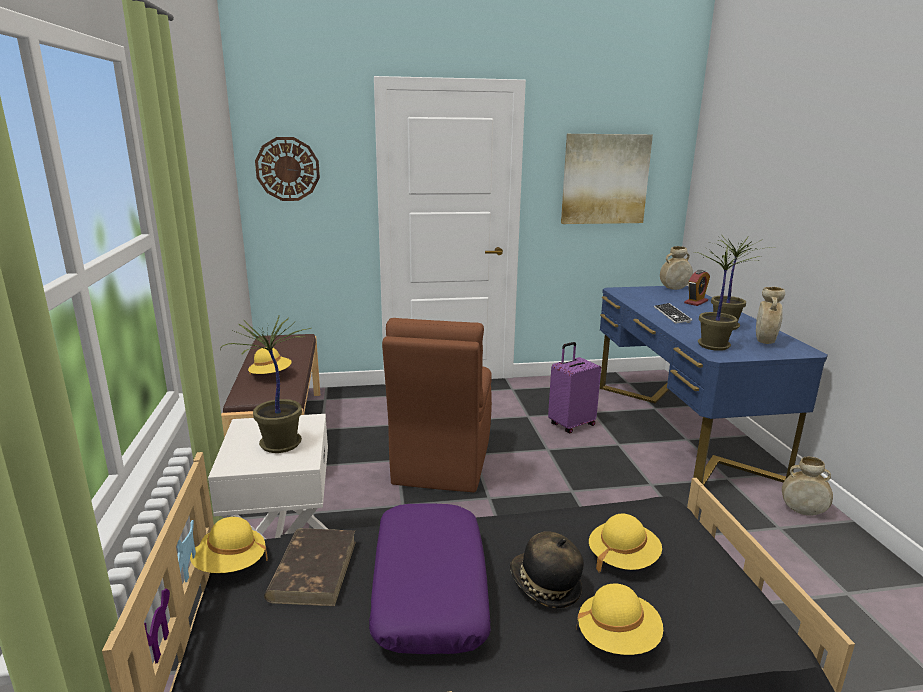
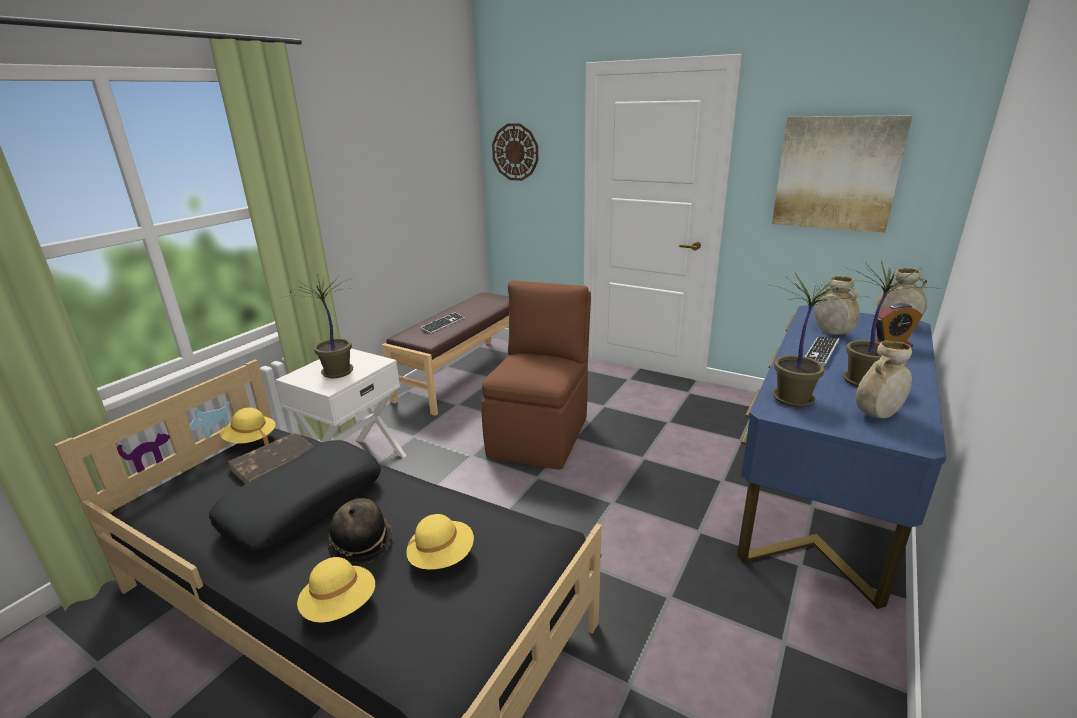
camera: 40 degrees right, 5 degrees up
yellow hat [248,347,292,375] -> keyboard [420,312,465,333]
purple pillow [369,504,491,654] -> black pillow [209,440,381,554]
brown chair [382,318,492,493] -> brown chair turned 150 degrees clockwise [481,280,591,470]
purple suitcase [548,342,601,434] -> none
beige vase [782,456,833,516] -> beige vase moved to [814,276,860,335]

